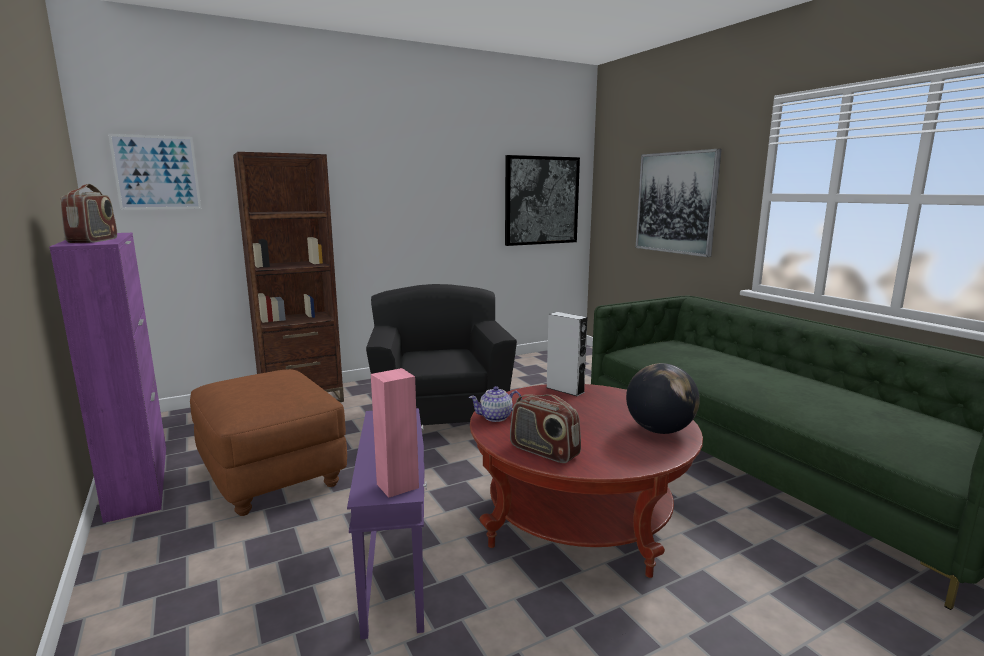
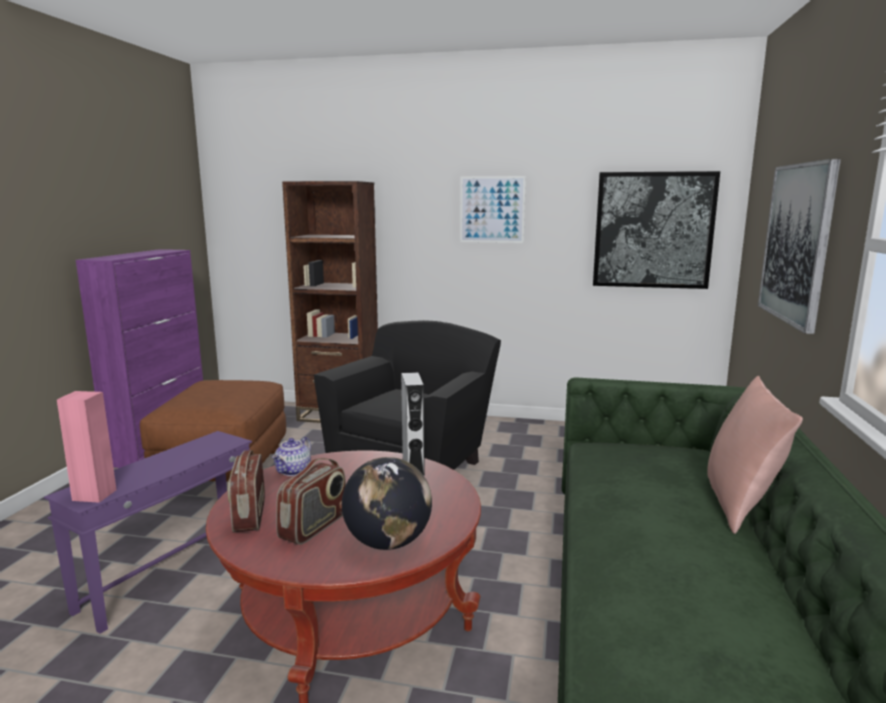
camera: 40 degrees right, 0 degrees up
radio [60,184,117,243] -> radio moved to [276,458,346,545]
picture [108,134,201,210] -> picture moved to [460,176,526,243]
teapot [469,386,522,422] -> teapot turned 90 degrees counterclockwise [272,437,311,476]
none -> pink pillow [708,375,803,534]

